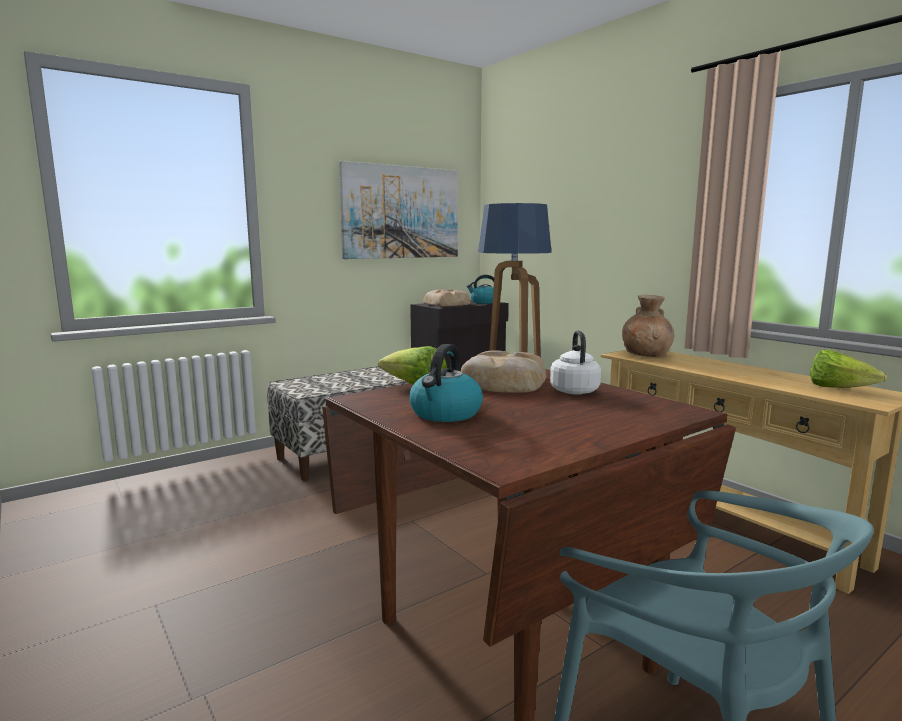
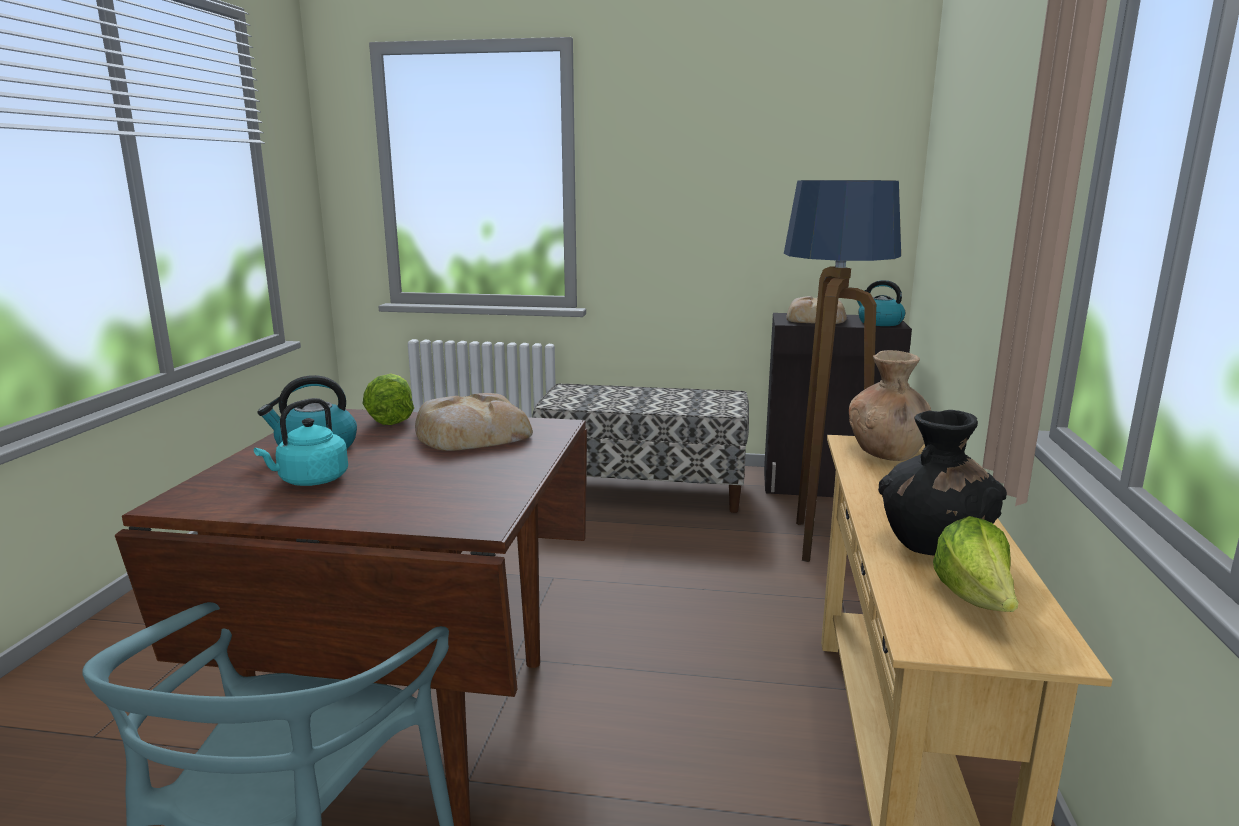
camera: 45 degrees right, 5 degrees up
picture [339,161,458,259] -> none
white kettle [550,330,601,394] -> none
none -> turquoise kettle [254,398,348,486]
none -> black vase [878,410,1007,556]

